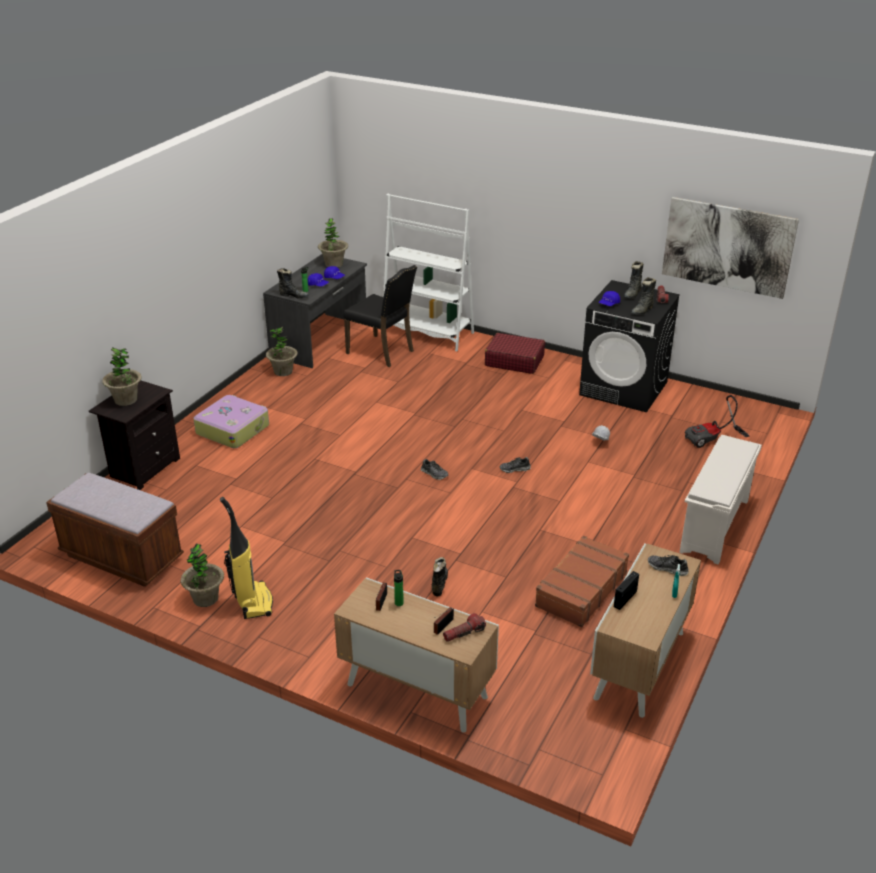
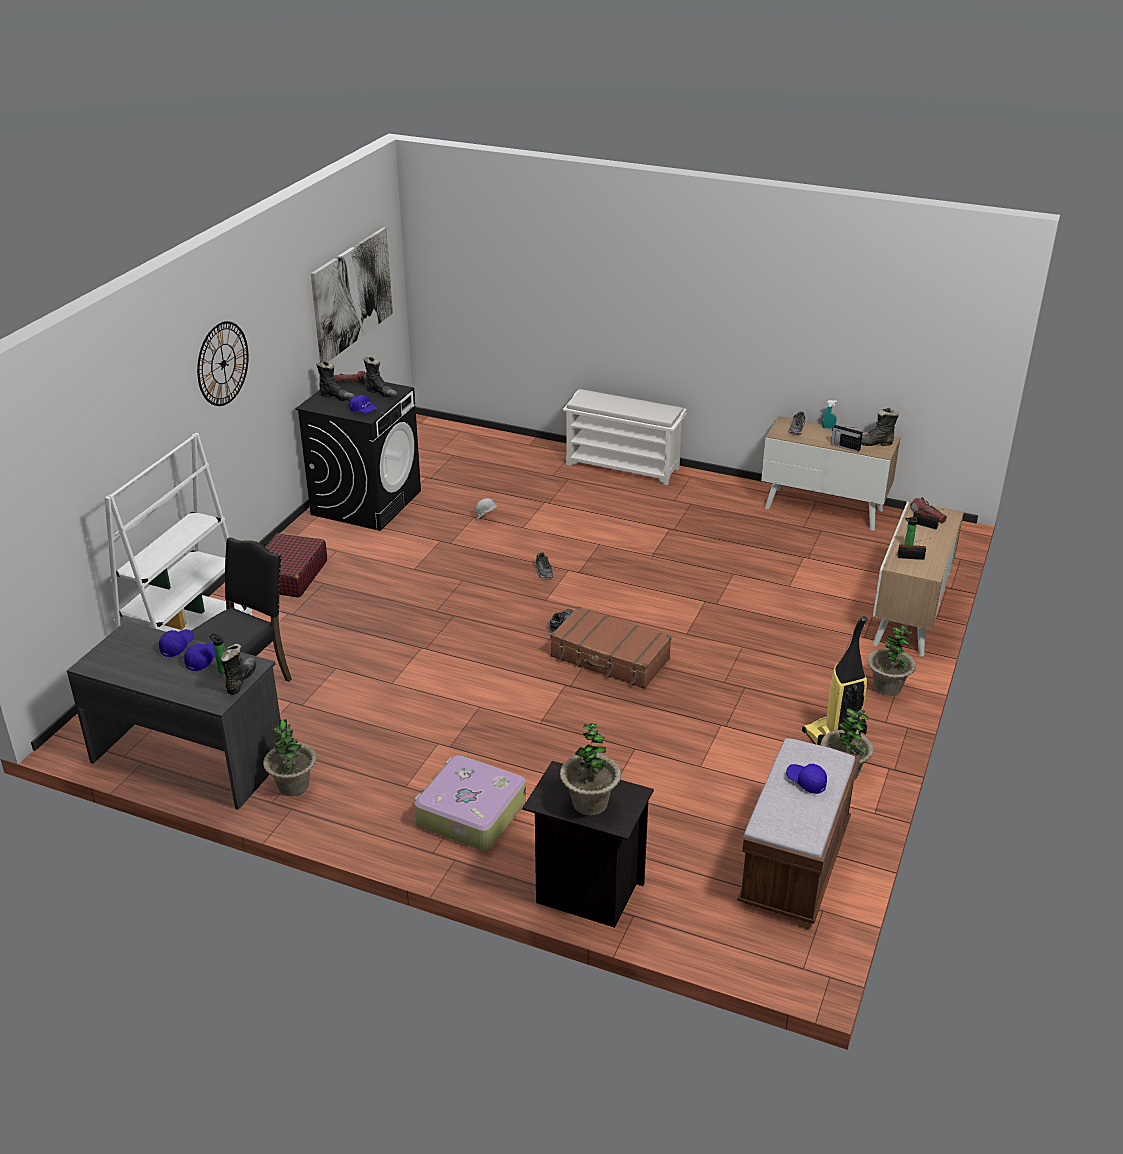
camera: 95 degrees left, 0 degrees up
potted plant [318,219,348,268] -> potted plant moved to [867,626,916,696]
black boot [432,557,448,597] -> black boot moved to [861,408,899,446]
brown suitcase [535,536,629,627] -> brown suitcase moved to [550,606,671,689]
vacuum cleaner [685,395,750,448] -> none
none -> wall clock [197,321,249,406]
none -> blue cap [786,764,827,794]

